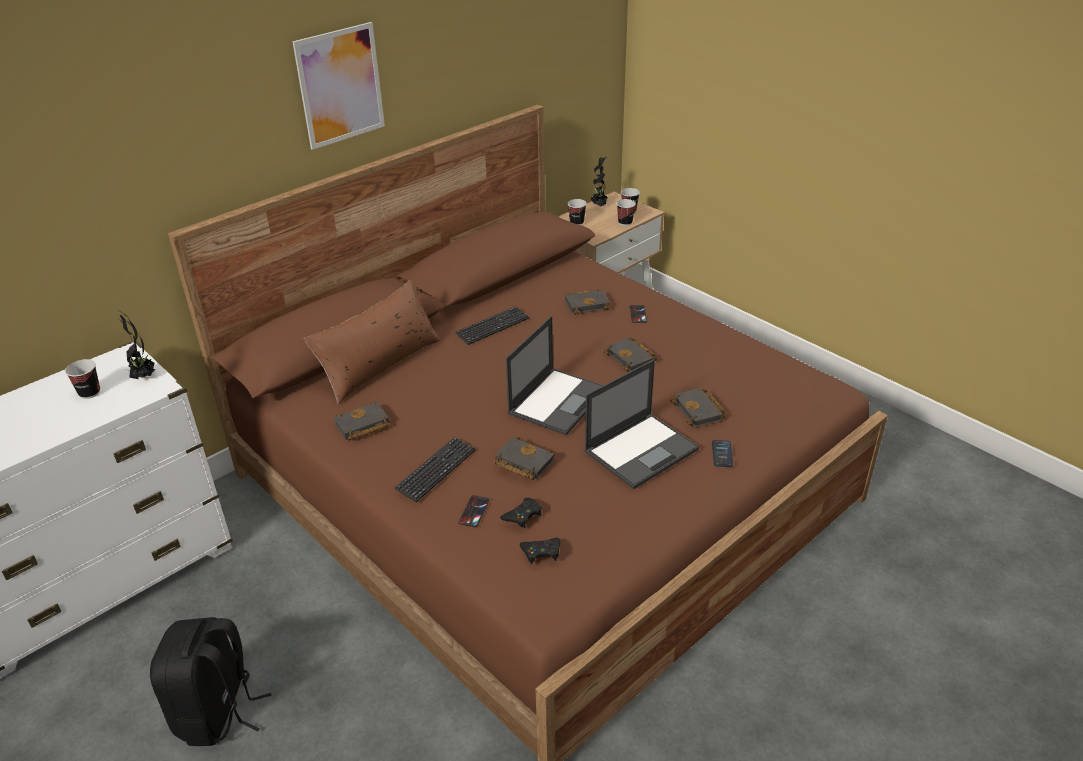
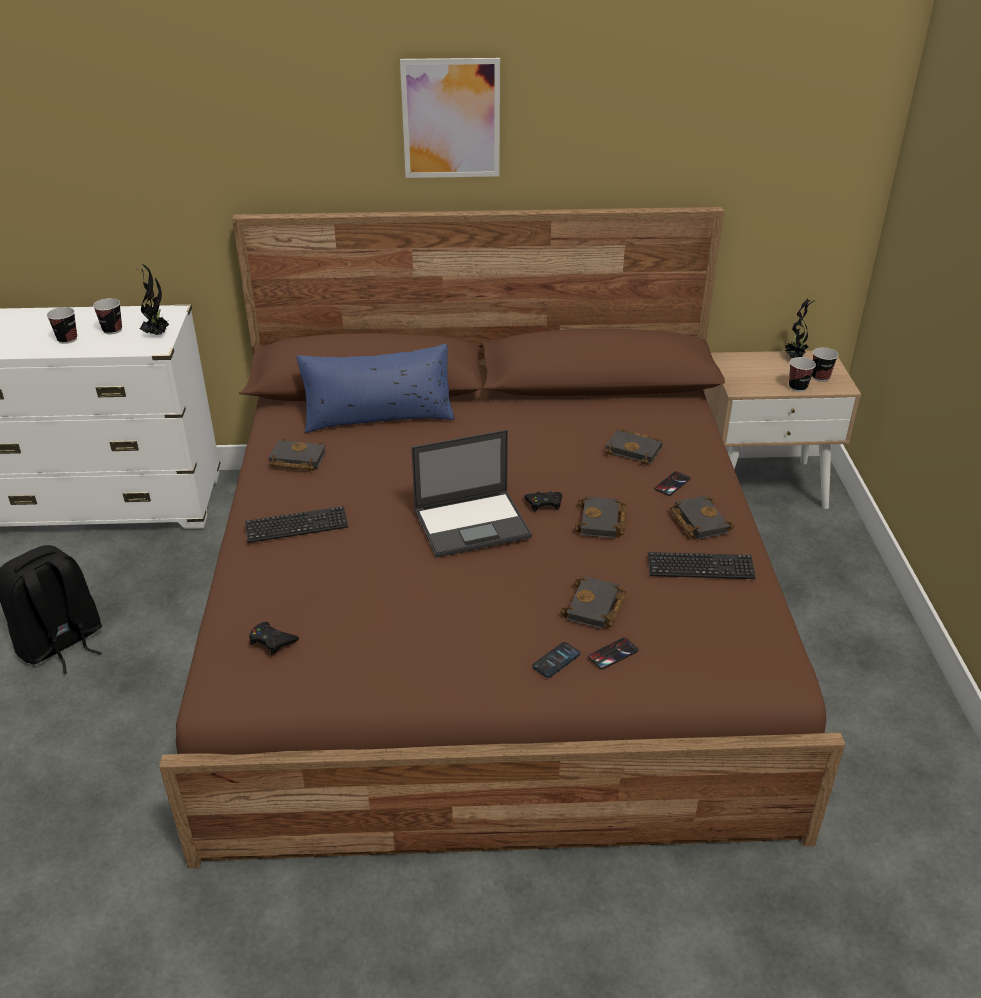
camera: 40 degrees right, 0 degrees up
brown pillow [304,280,441,404] -> blue pillow [297,344,455,433]
keyboard [455,306,529,345] -> keyboard moved to [648,552,756,579]
phone [459,495,490,527] -> phone moved to [588,637,639,669]
black book [494,437,556,480] -> black book moved to [670,495,734,540]
black game controller [500,498,542,528] -> black game controller moved to [524,491,562,512]
cup [567,199,587,225] -> cup moved to [47,307,77,344]
laptop [584,360,699,489] -> none

